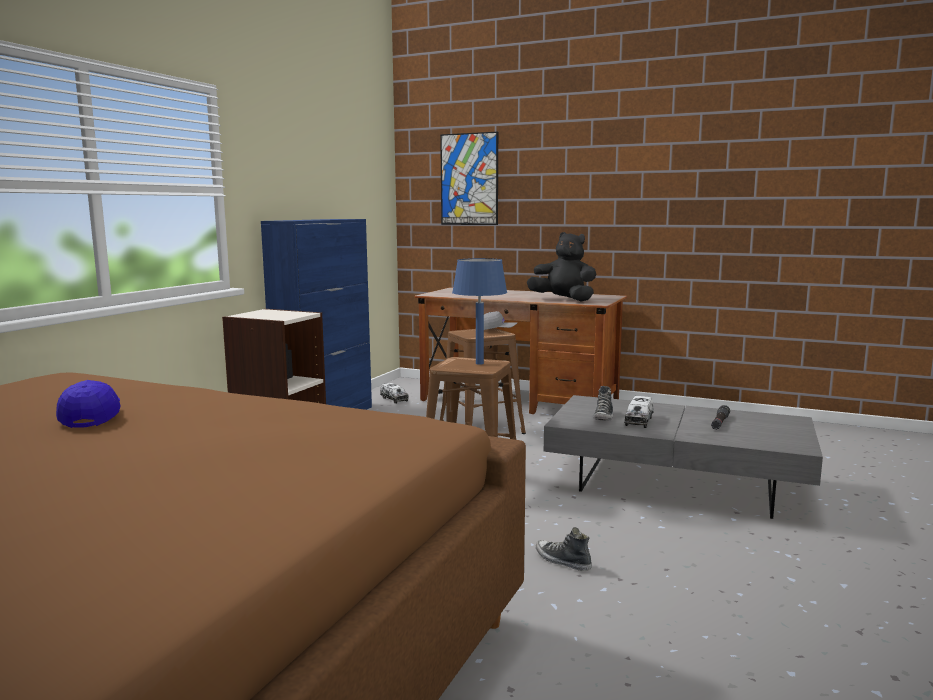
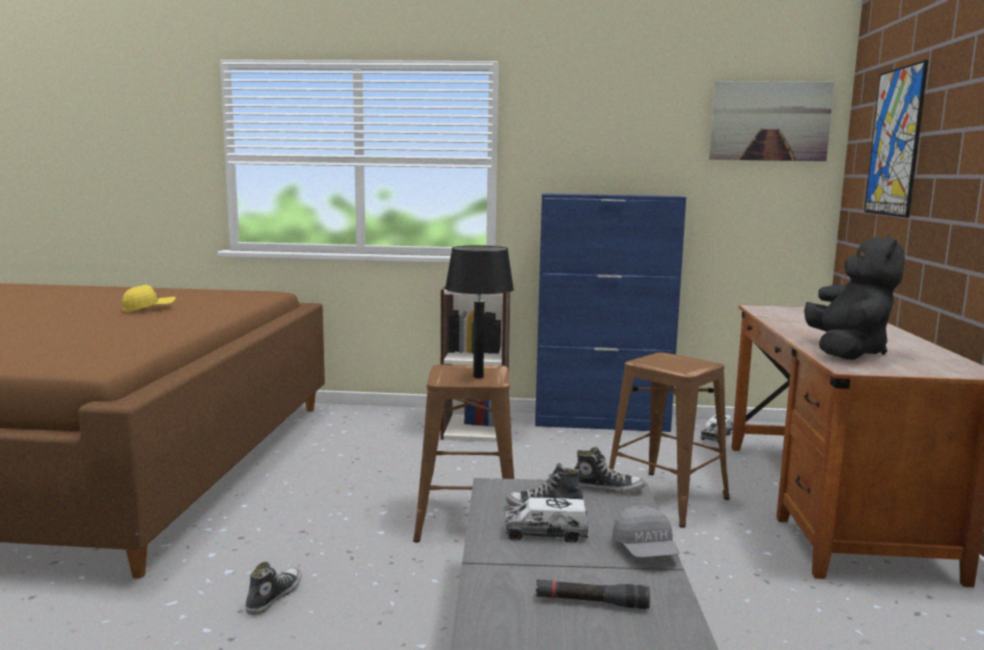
camera: 70 degrees right, 0 degrees up
blue cap [56,380,121,428] -> yellow cap [122,285,175,312]
blue table lamp [452,258,507,365] -> black table lamp [445,245,514,378]
grey cap [484,311,517,330] -> grey cap moved to [612,506,680,558]
none -> shoe [574,447,645,494]
none -> picture [709,81,834,161]

